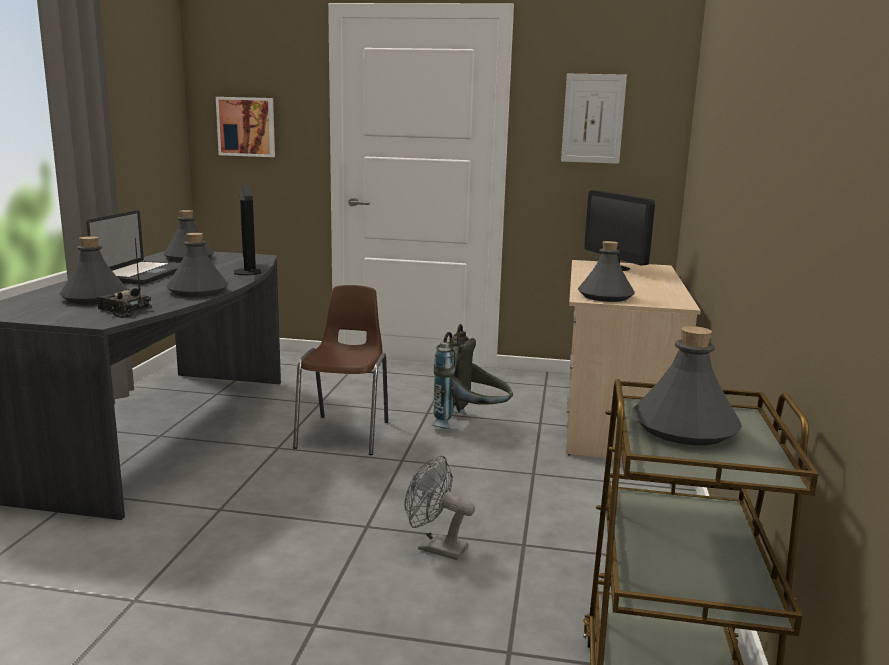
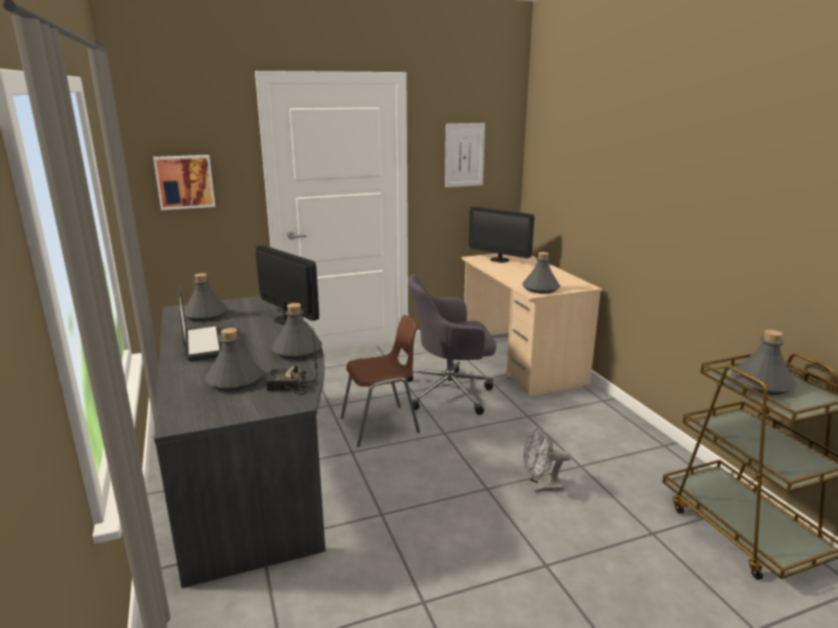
camera: 30 degrees left, 5 degrees up
brown chair [293,285,388,455] -> brown chair turned 90 degrees clockwise [341,315,420,447]
grey backpack [432,324,513,429] -> grey office chair [406,274,496,415]

